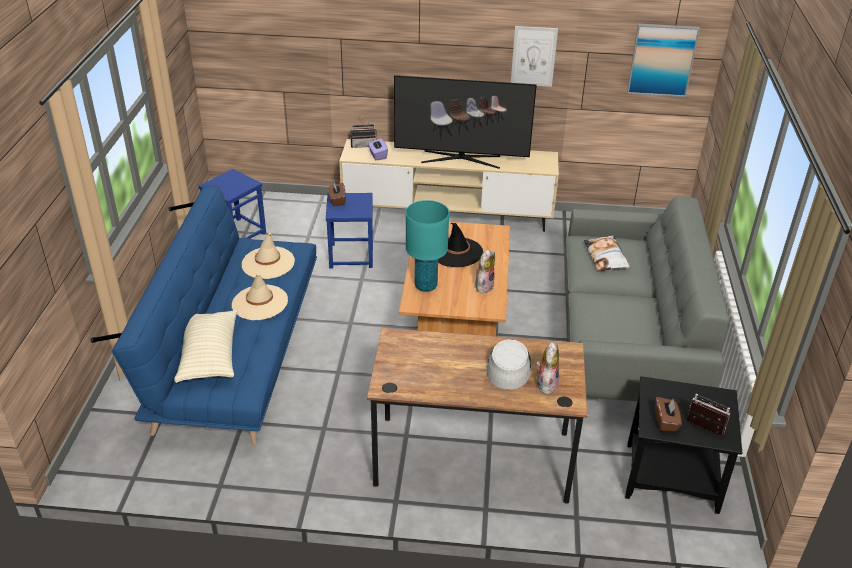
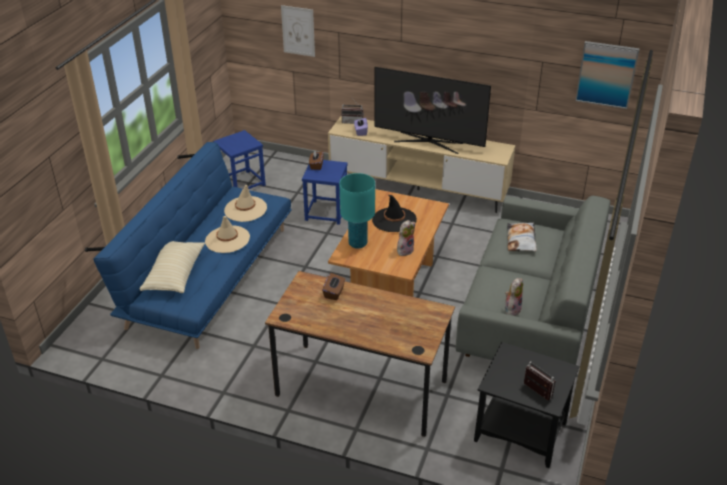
camera: 15 degrees right, 0 degrees up
grey hat [486,339,531,390] -> none
picture [511,26,558,87] -> picture moved to [281,5,315,57]
plush toy [536,342,559,395] -> plush toy moved to [505,278,523,316]
brown tissue box [655,397,682,431] -> brown tissue box moved to [322,273,345,300]

